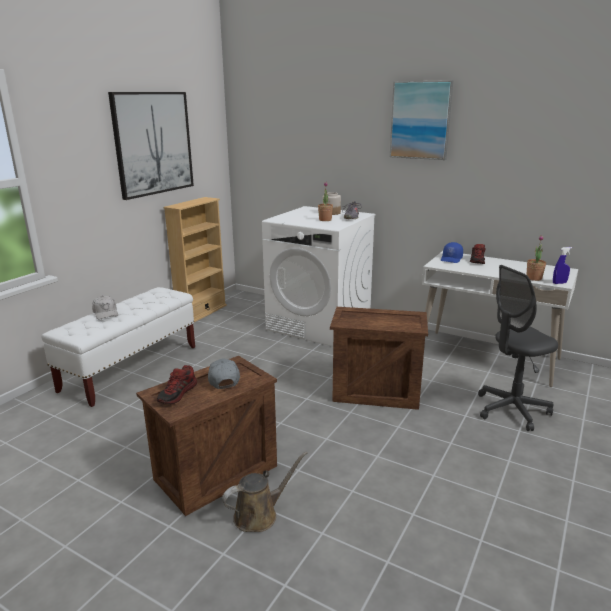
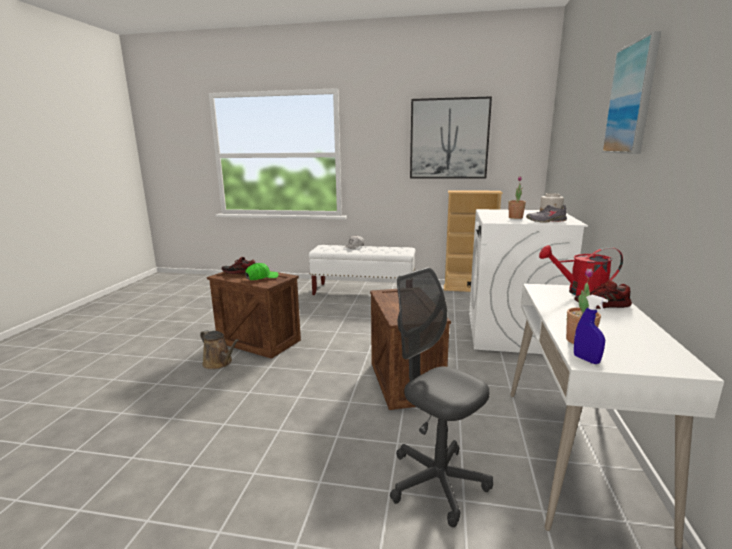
camera: 70 degrees right, 5 degrees down
grey cap [208,359,240,389] -> green cap [245,263,279,280]
blue cap [441,242,463,263] -> red watering can [539,245,623,296]

